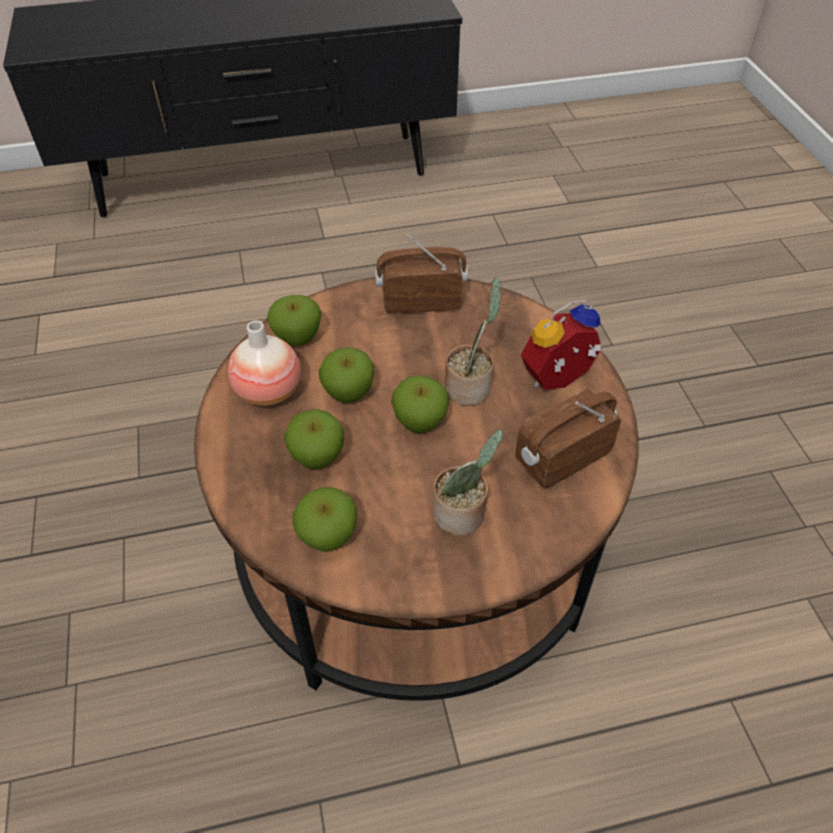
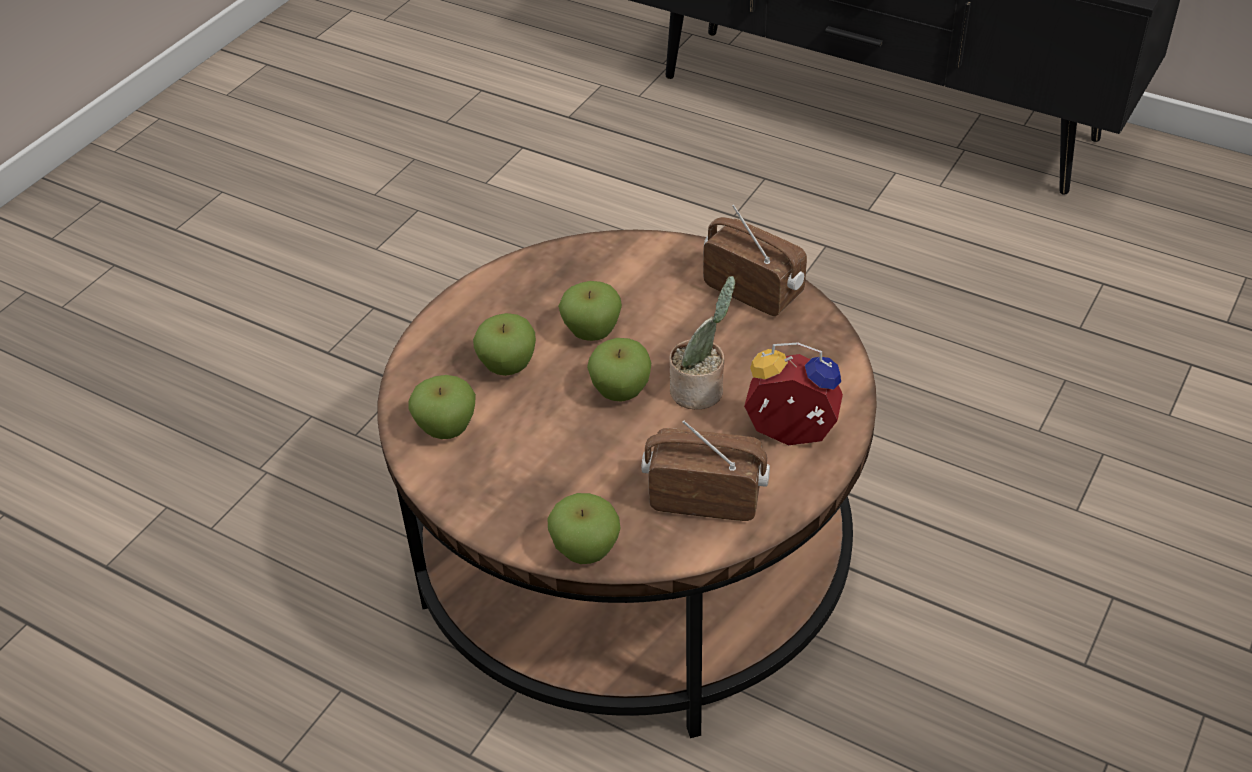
camera: 45 degrees right, 5 degrees down
vase [228,321,301,406] -> none
apple [267,295,322,346] -> apple moved to [547,493,621,564]
potted plant [433,429,503,535] -> none

